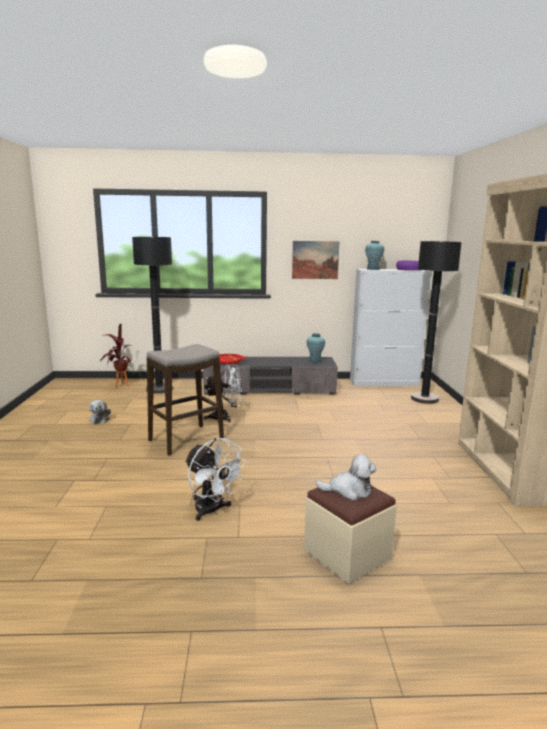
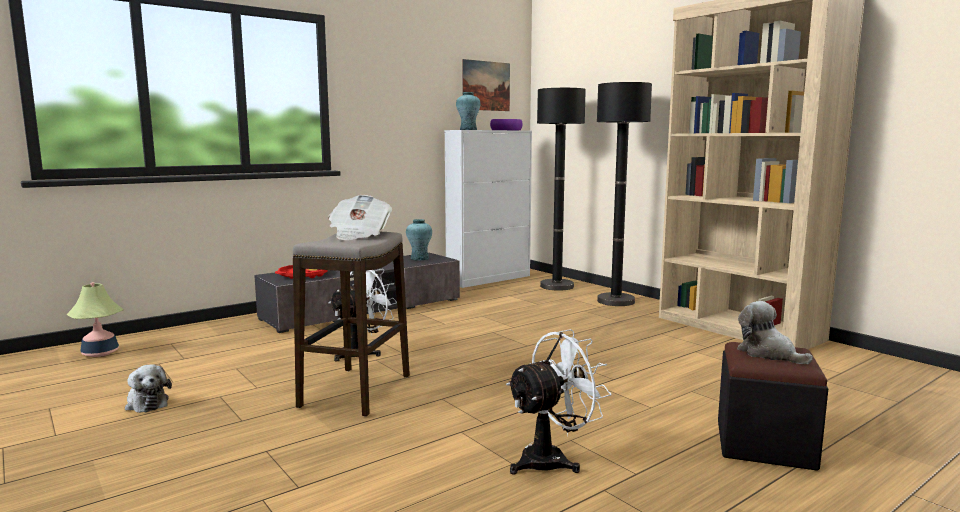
camera: 35 degrees left, 5 degrees down
potted plant [99,324,133,387] -> table lamp [67,283,124,357]
black floor lamp [132,237,173,394] -> black floor lamp moved to [597,82,652,306]
white fan [185,438,247,521] -> white fan turned 45 degrees counterclockwise [506,329,611,474]
picture [292,241,340,279] -> picture moved to [462,59,510,111]
beige ottoman [304,486,397,584] -> black ottoman [718,342,828,471]
plush toy [316,454,376,500] -> plush toy turned 90 degrees counterclockwise [737,301,813,364]
none -> newspaper [328,195,392,240]

